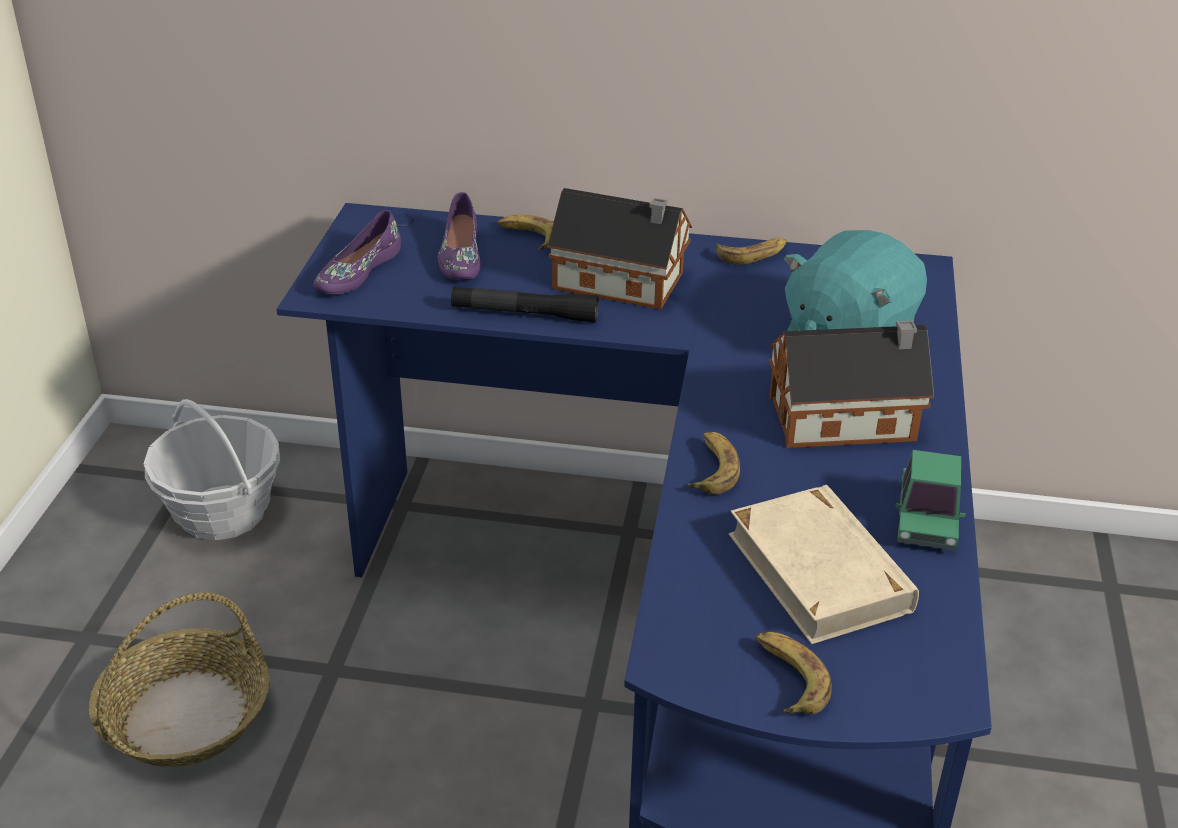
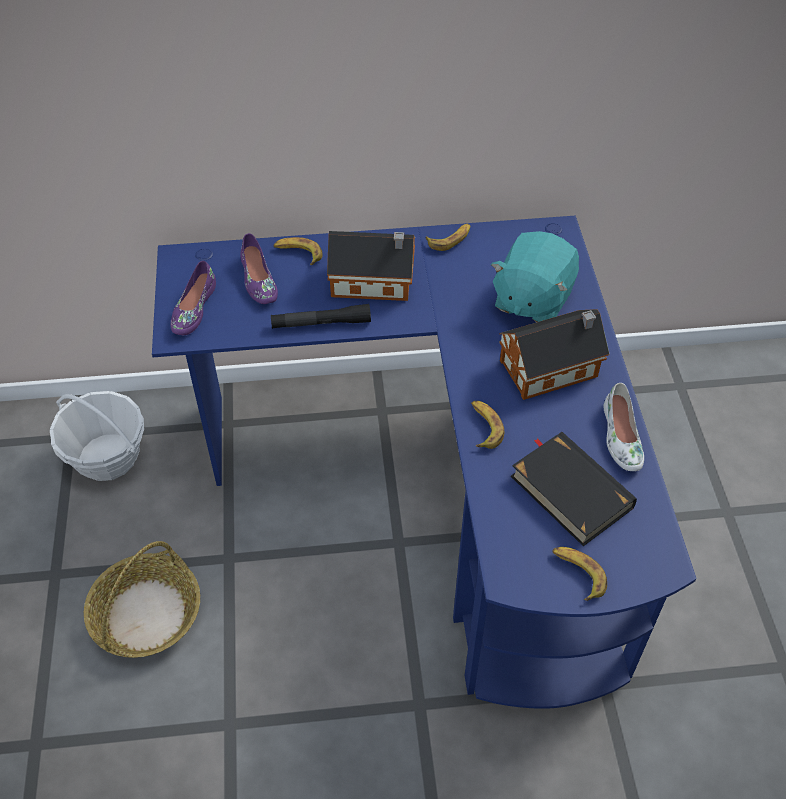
camera: 15 degrees left, 15 degrees up
beige book [729,485,919,644] -> black book [511,432,637,546]
toy car [895,450,966,550] -> white shoe [603,383,644,471]

